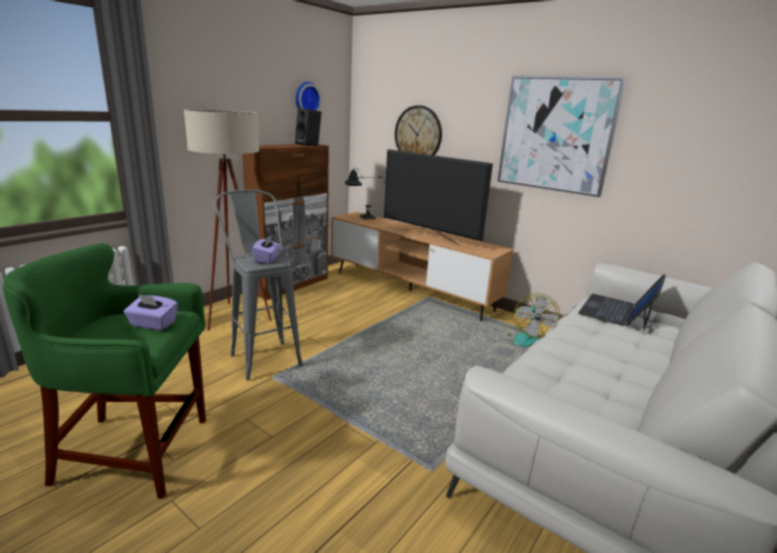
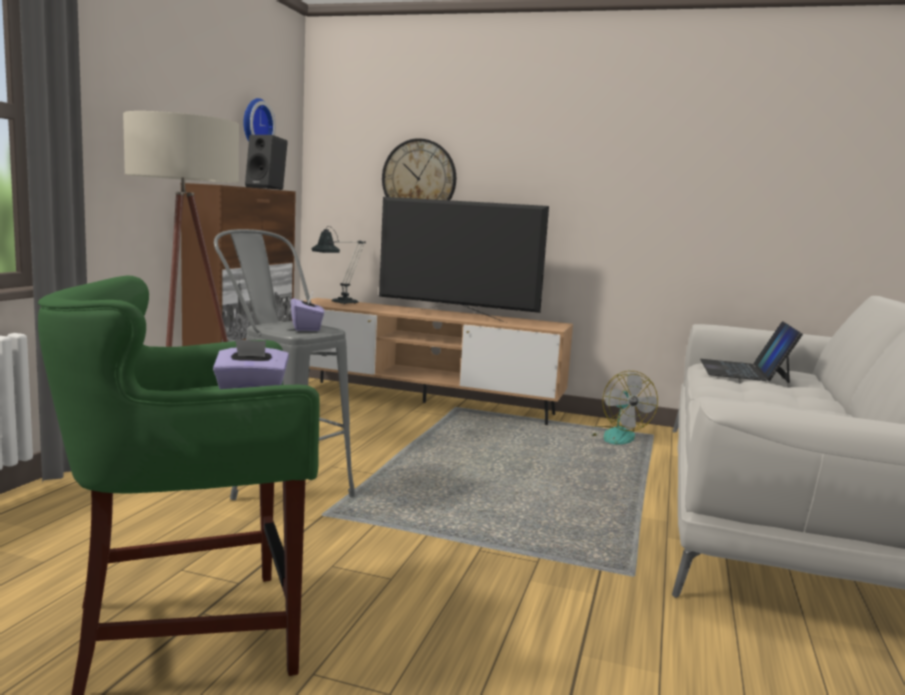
camera: 20 degrees left, 10 degrees down
picture [497,75,626,197] -> none

